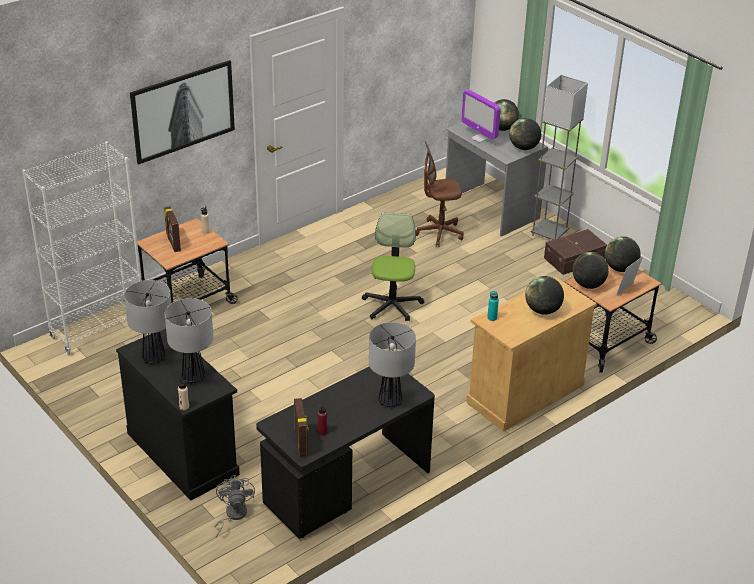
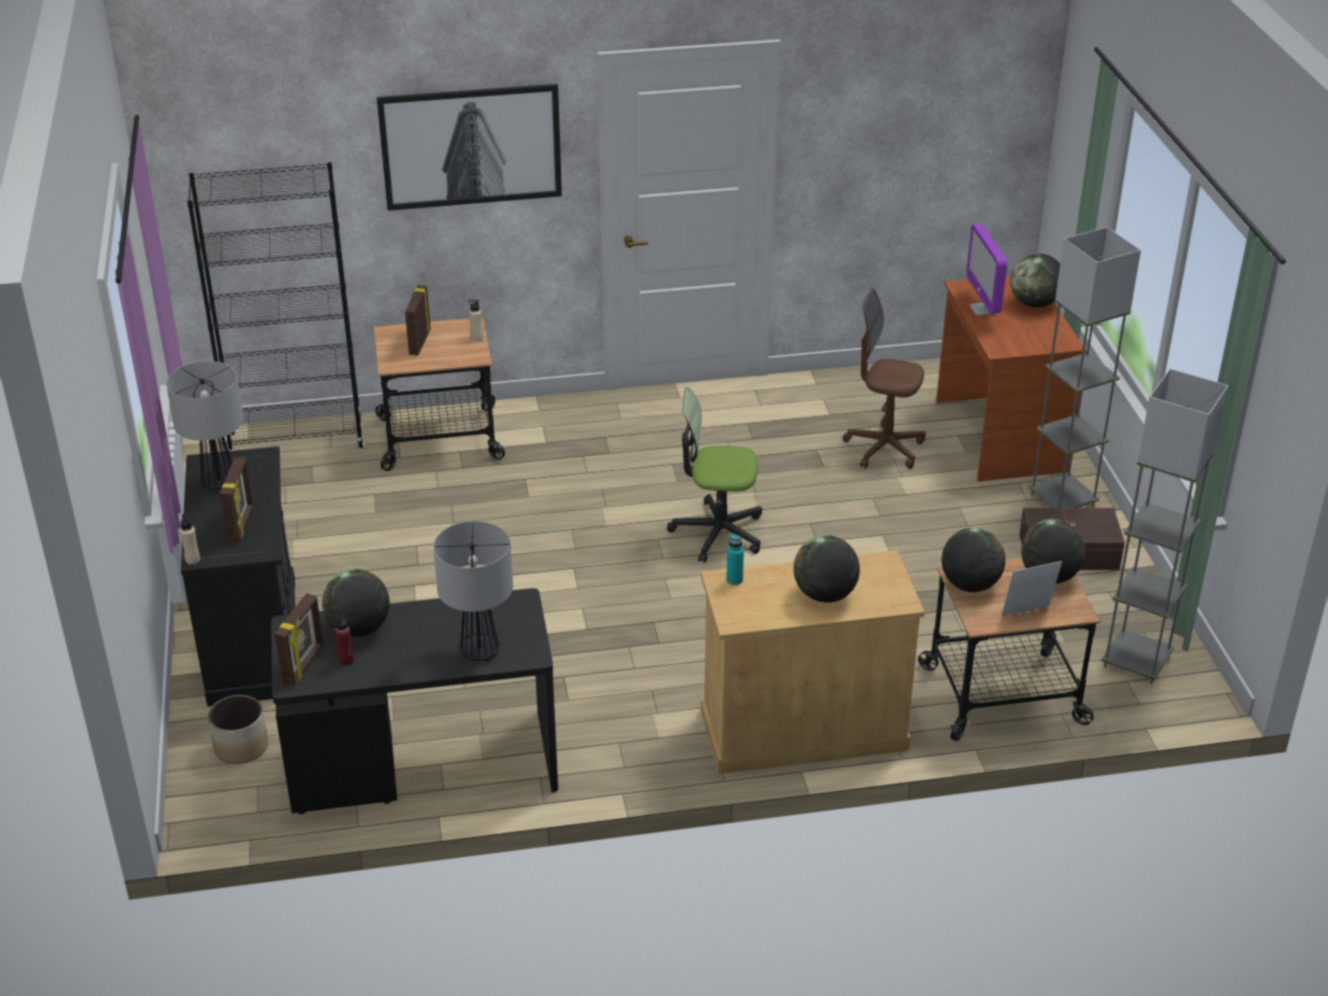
camera: 30 degrees right, 0 degrees up
white bookcase [22,141,141,355] -> black bookcase [187,162,364,451]
table lamp [165,298,214,384] -> picture frame [220,458,253,543]
grey fan [214,475,255,537] -> planter [208,695,268,764]
office chair [362,213,424,321] -> office chair turned 120 degrees counterclockwise [667,387,762,563]
grey desk [446,122,548,236] -> brown desk [936,276,1087,482]
globe [509,118,541,150] -> globe moved to [322,569,390,637]
none -> grey floor lamp [1101,368,1229,684]

